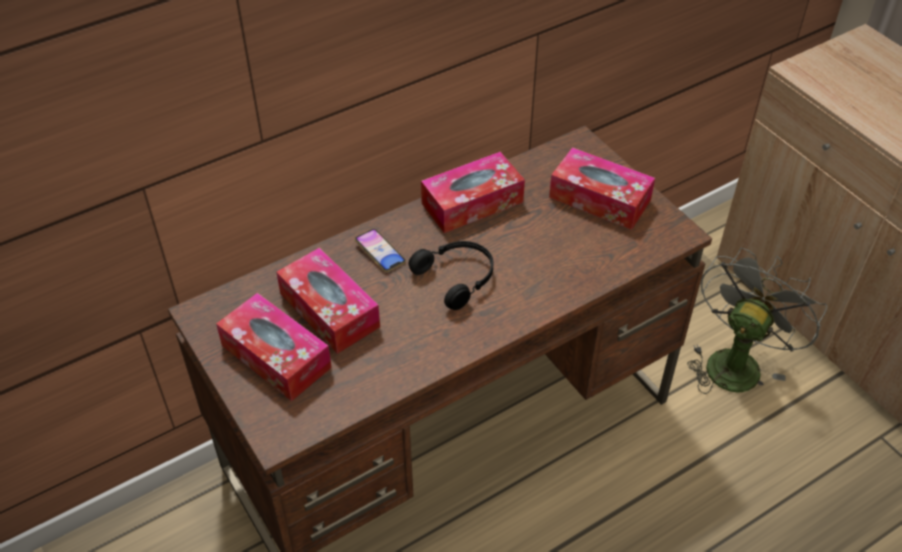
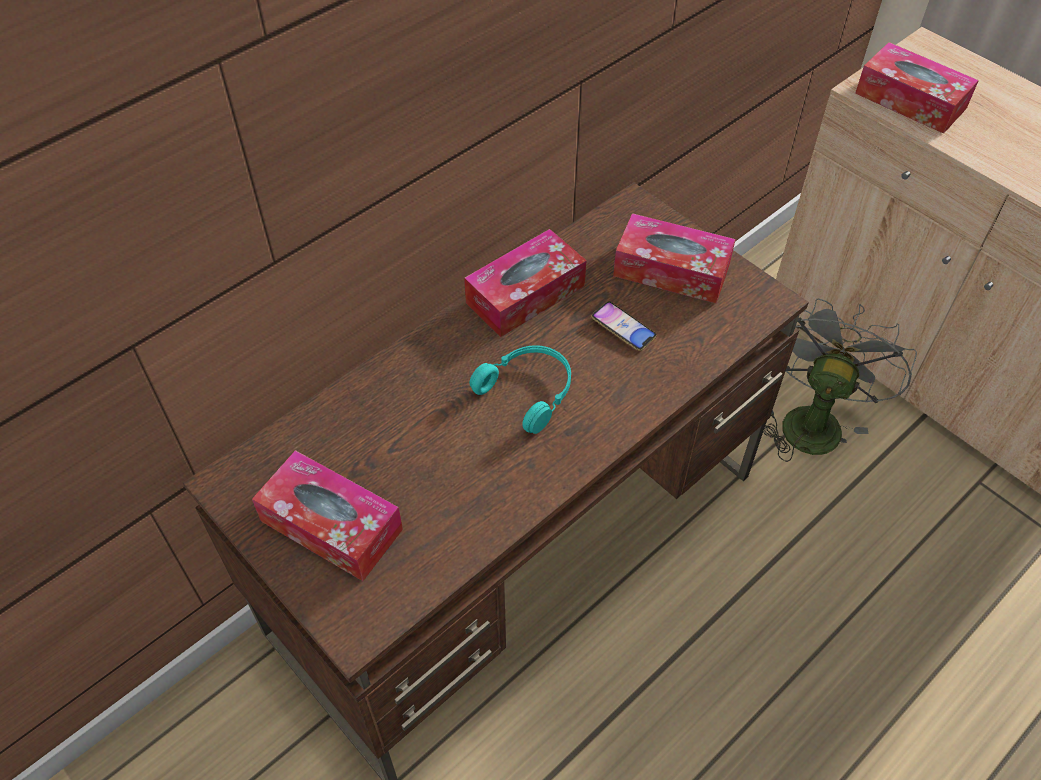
camera: 10 degrees left, 5 degrees up
tissue box [276,247,380,354] -> tissue box moved to [855,42,979,134]
phone [355,229,406,272] -> phone moved to [591,301,656,351]
black headphones [409,241,493,310] -> turquoise headphones [469,345,571,434]

